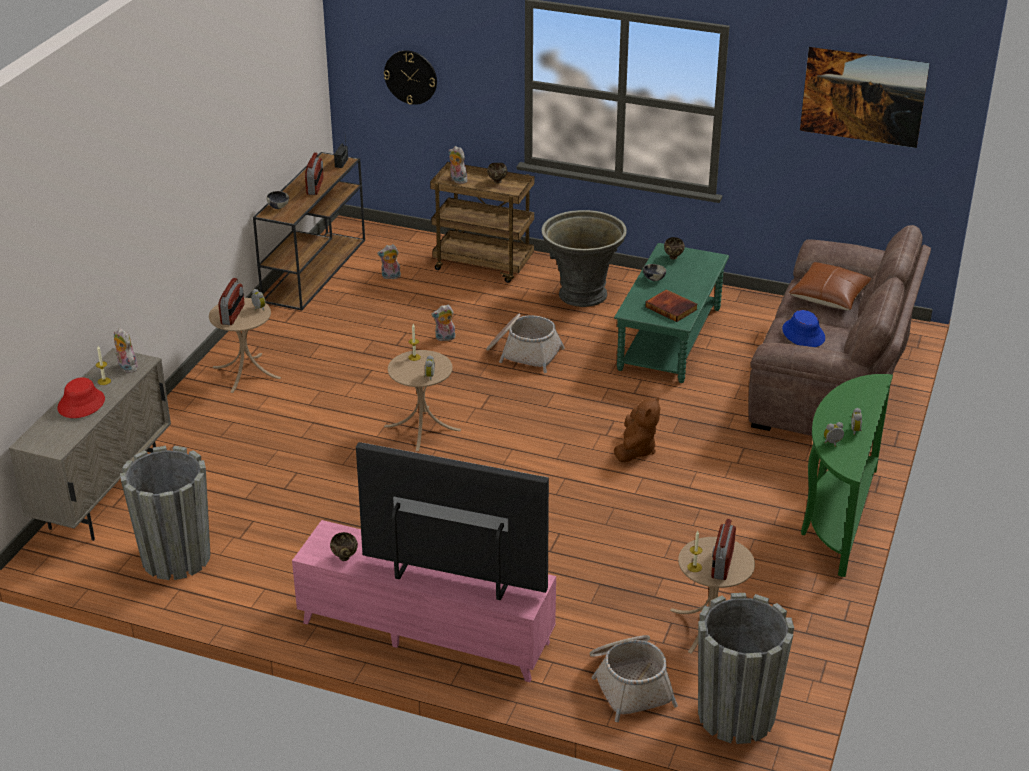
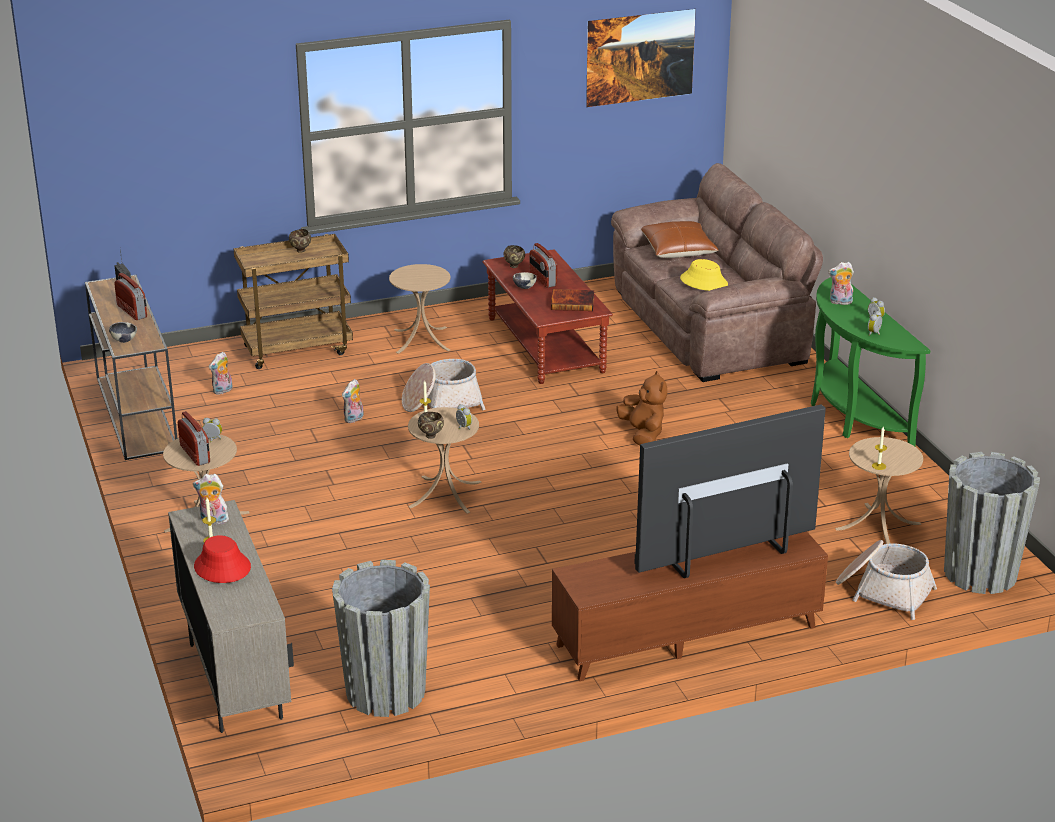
camera: 40 degrees left, 5 degrees down
pink tv stand [292,520,556,682] -> brown tv stand [552,531,828,681]
brown bowl [330,532,358,561] -> brown bowl moved to [418,412,444,439]
wall clock [384,51,437,105] -> none
plush toy [448,146,467,184] -> plush toy moved to [828,262,854,305]
grey planter [541,210,627,307] -> beige side table [389,264,450,354]
green coffee table [614,243,729,383] -> brown coffee table [483,249,613,384]
radio [711,519,736,580] -> radio moved to [530,243,557,288]
blue hat [782,310,825,347] -> yellow hat [680,259,728,291]

